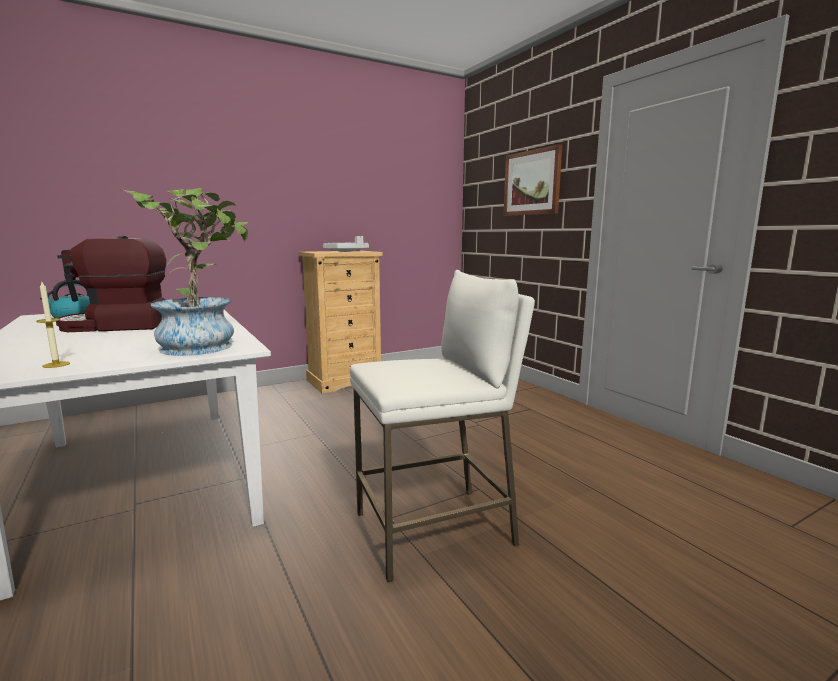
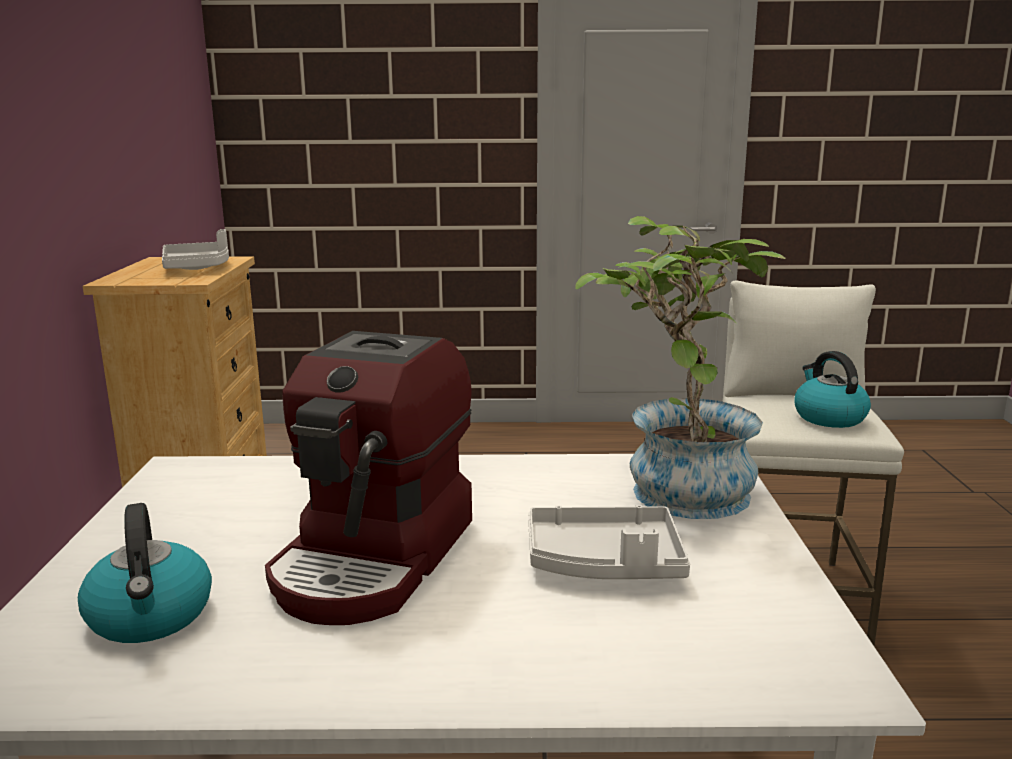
camera: 60 degrees left, 5 degrees up
candle [36,282,70,368] -> none
picture [504,144,562,216] -> none
none -> grey tray [528,505,690,579]
none -> kettle [794,351,871,428]

